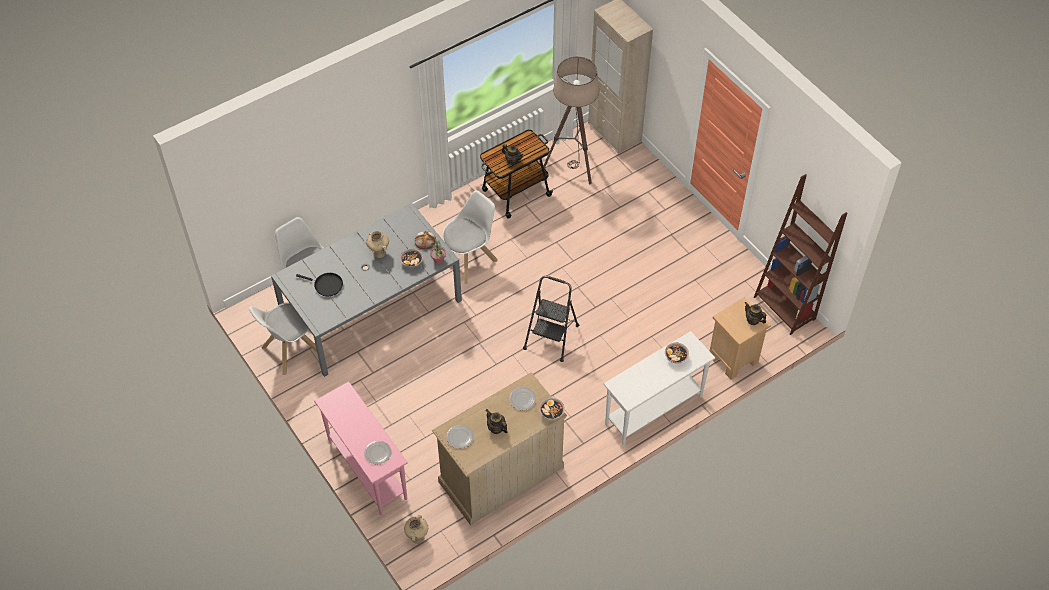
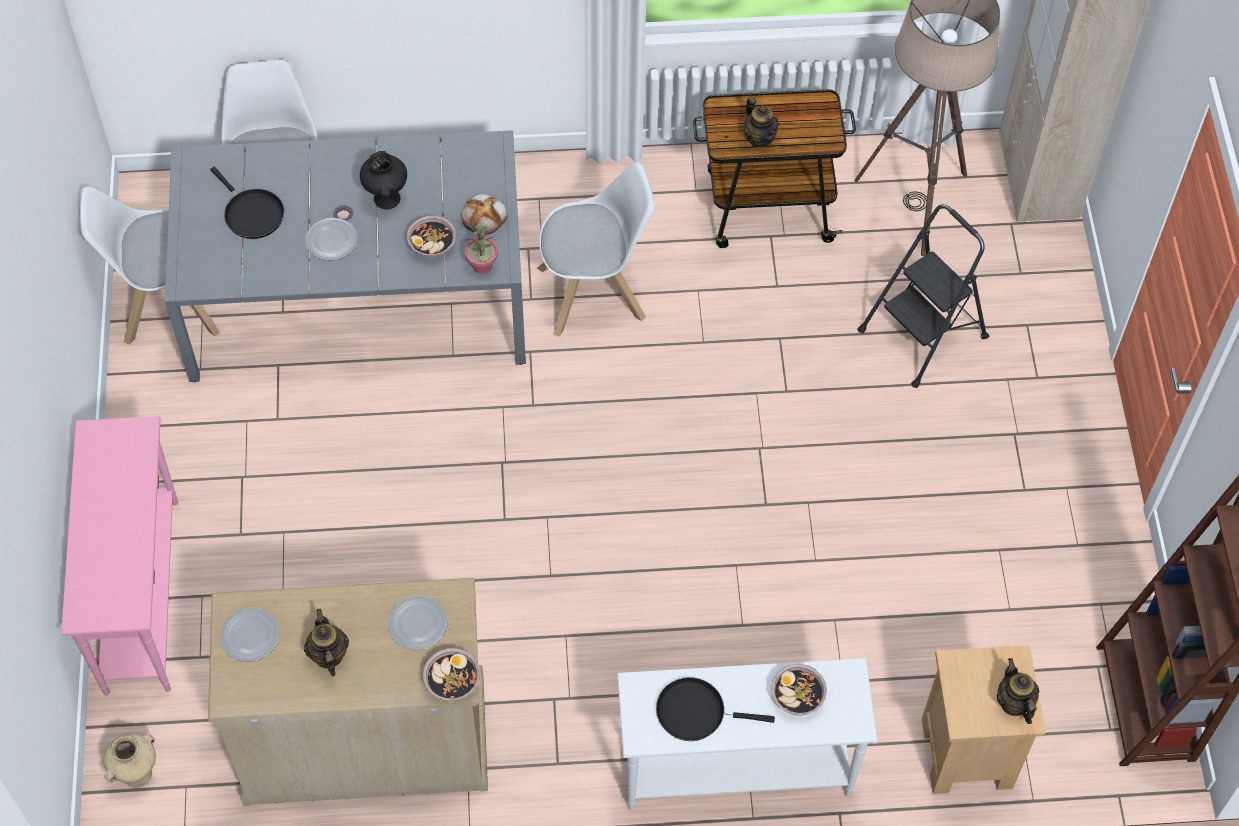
camera: 30 degrees right, 5 degrees up
plate [364,441,391,464] -> plate moved to [305,218,358,261]
beige vase [367,231,389,258] -> black vase [360,151,407,210]
black step ladder [523,276,580,362] -> black step ladder moved to [857,204,989,388]
none -> black frying pan [656,677,775,741]

